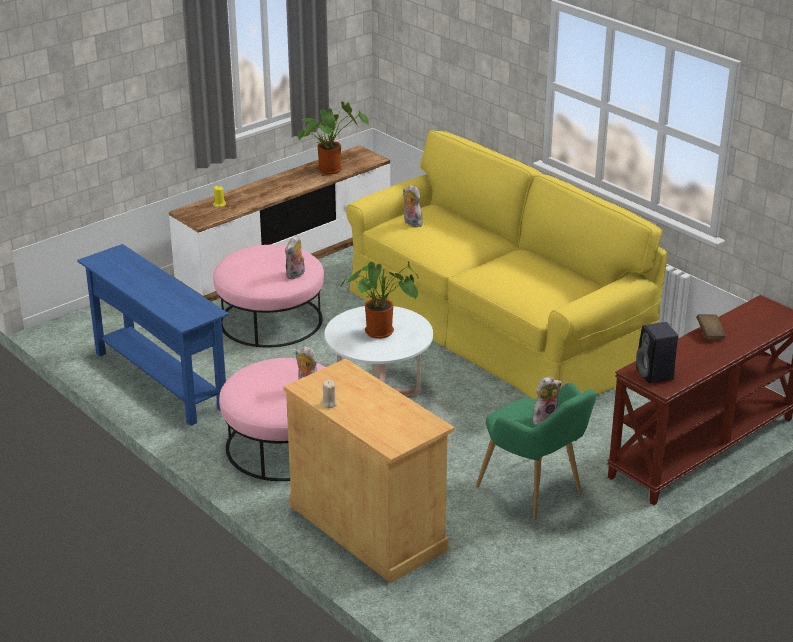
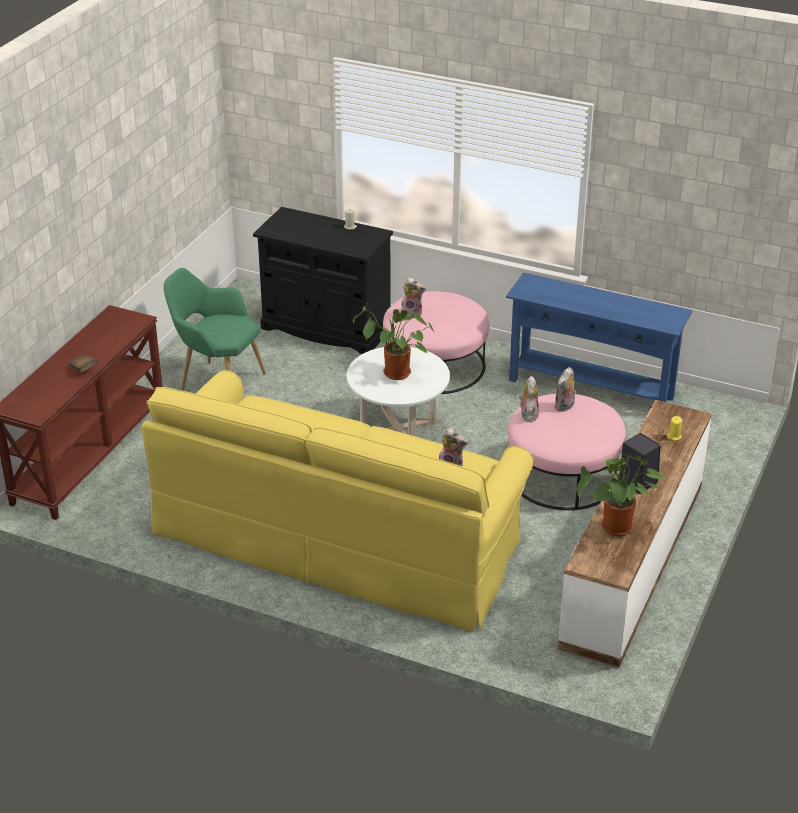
camera: 155 degrees right, 5 degrees up
beige cabinet [284,358,455,583] -> black cabinet [253,207,393,354]
plush toy [533,376,562,425] -> plush toy moved to [555,367,576,412]
black speaker [636,322,678,383] -> black speaker moved to [619,433,660,494]

